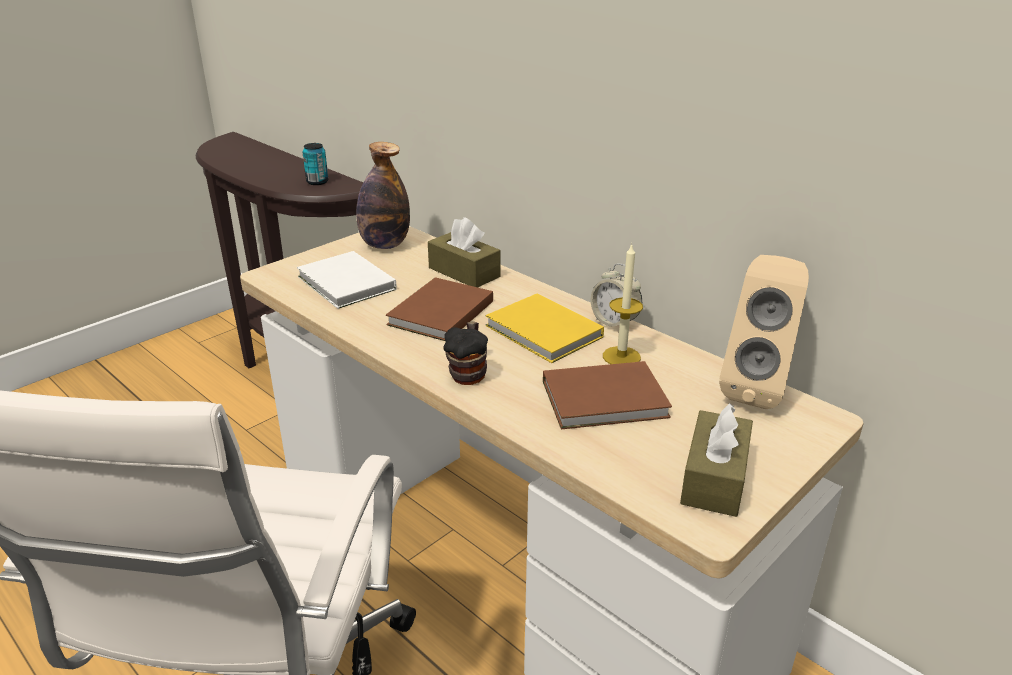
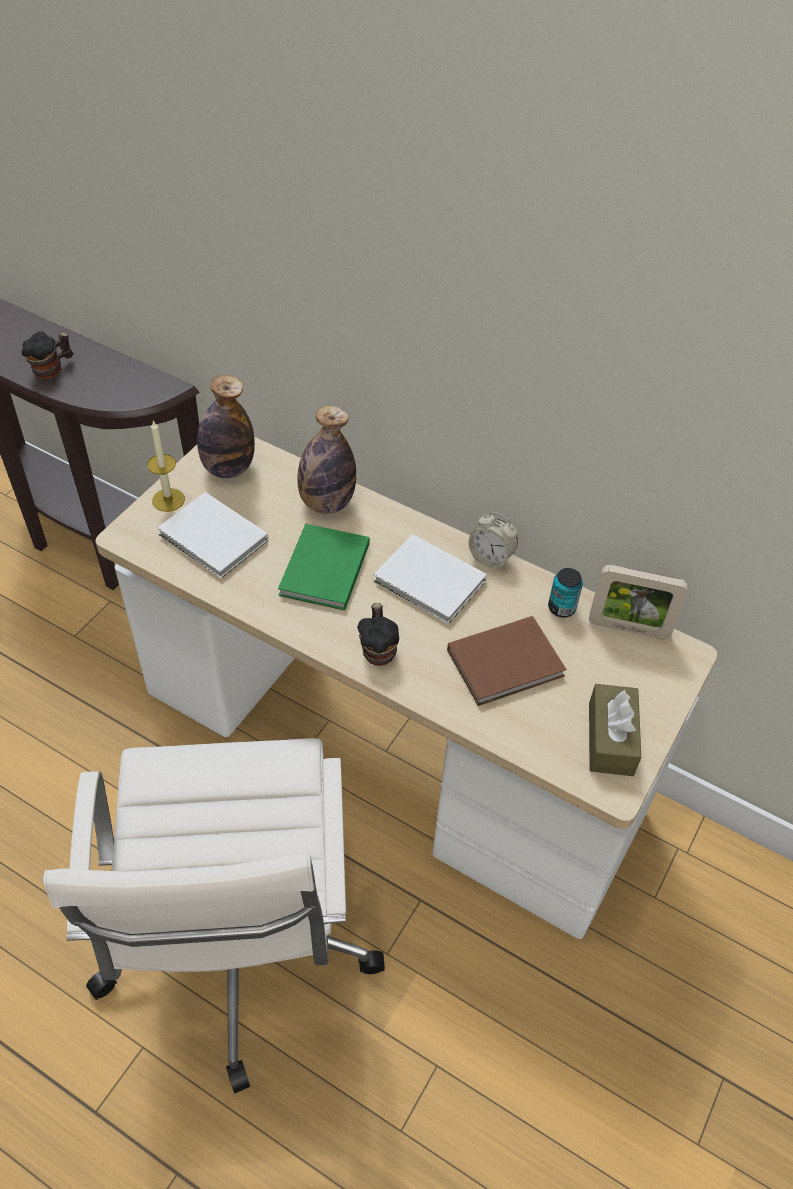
camera: 15 degrees left, 20 degrees up
can [302,143,328,185] -> can moved to [548,568,583,617]
brown book [386,277,493,341] -> green book [278,524,370,610]
brown tissue box [428,217,501,287] -> bottle [297,406,356,514]
yellow book [485,294,604,363] -> white book [373,534,487,624]
candle [603,244,643,364] -> candle moved to [147,420,185,512]
beige speaker [719,255,809,409] -> picture frame [589,565,688,639]
none -> mug [22,331,74,379]

